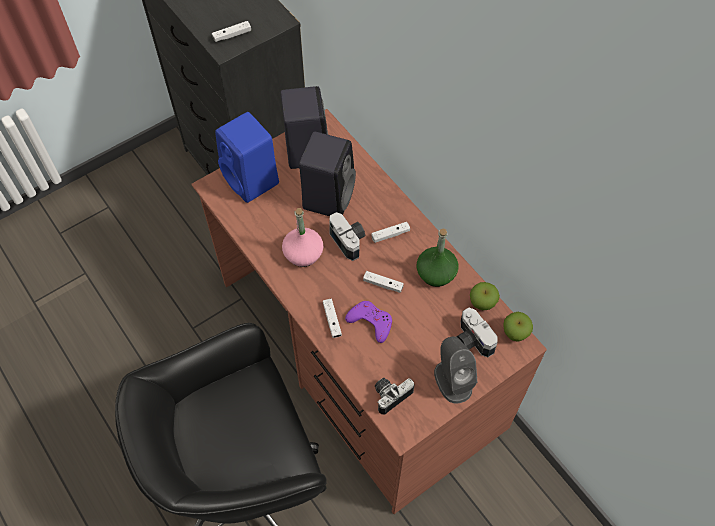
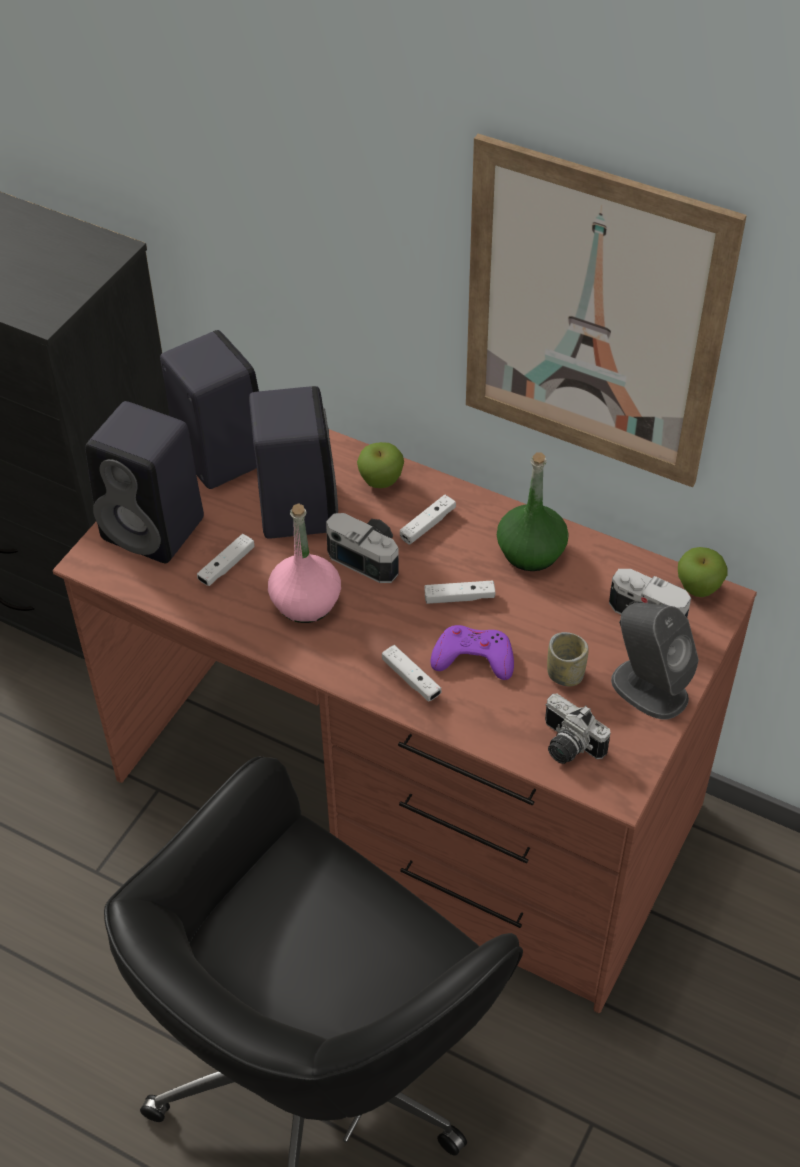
camera: 25 degrees left, 10 degrees down
white game controller [212,21,251,42] -> white game controller moved to [197,534,255,586]
blue speaker [215,112,279,203] -> black speaker [85,401,204,563]
camera [375,378,414,415] -> camera turned 75 degrees counterclockwise [545,694,610,764]
apple [470,282,500,310] -> apple moved to [357,442,404,488]
none -> picture [466,134,747,487]
none -> cup [547,632,589,686]

